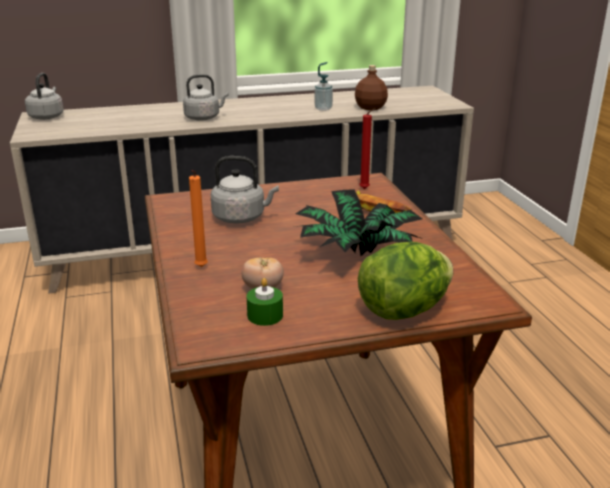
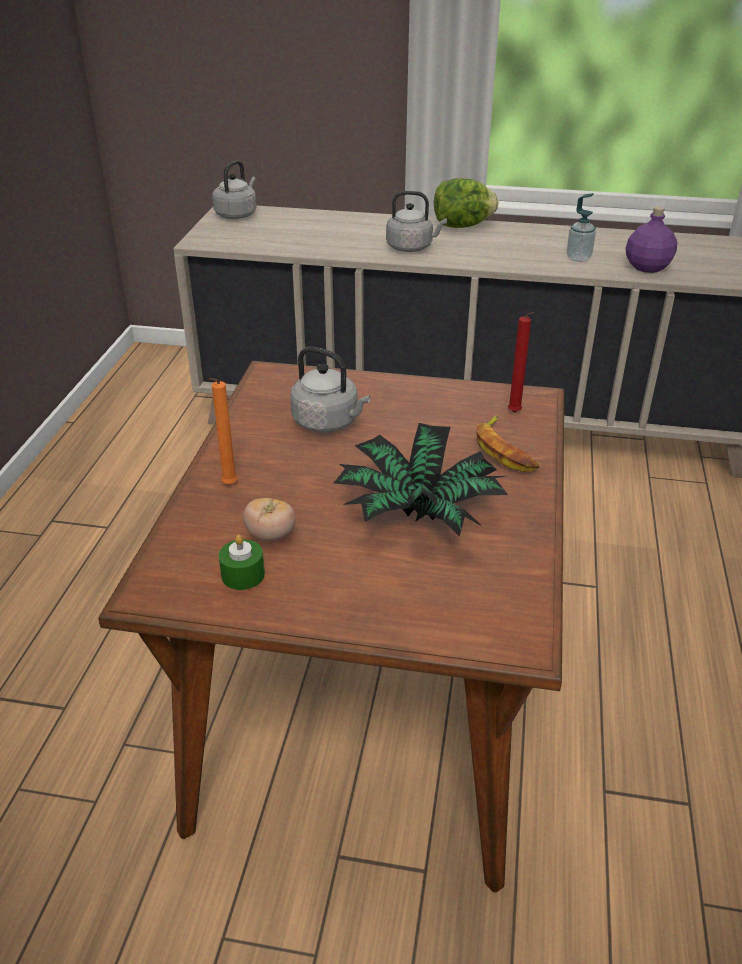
camera: 25 degrees right, 10 degrees up
brown bottle [355,65,388,110] -> purple bottle [626,206,678,273]
lettuce [358,242,453,320] -> lettuce moved to [434,178,498,228]

